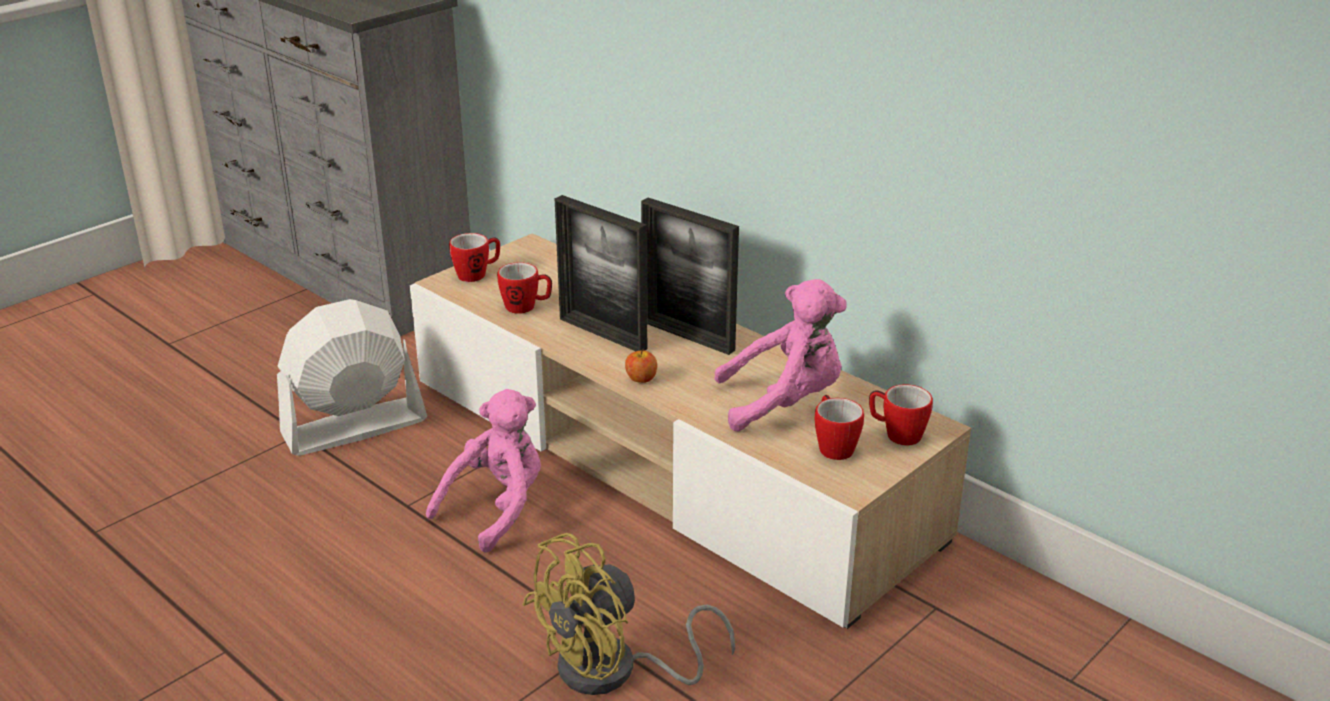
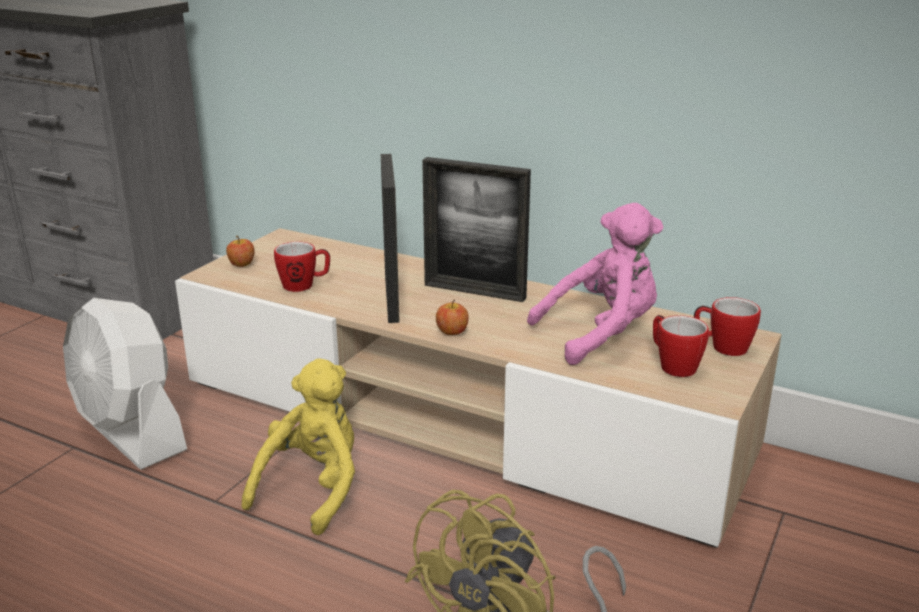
camera: 15 degrees left, 5 degrees down
white fan [277,299,427,456] -> white fan turned 90 degrees counterclockwise [63,298,187,470]
pink plush toy [426,389,541,553] -> yellow plush toy [242,358,355,535]
mug [449,233,500,282] -> apple [226,236,255,267]
picture frame [555,195,647,351] -> picture frame turned 120 degrees counterclockwise [381,154,400,323]

